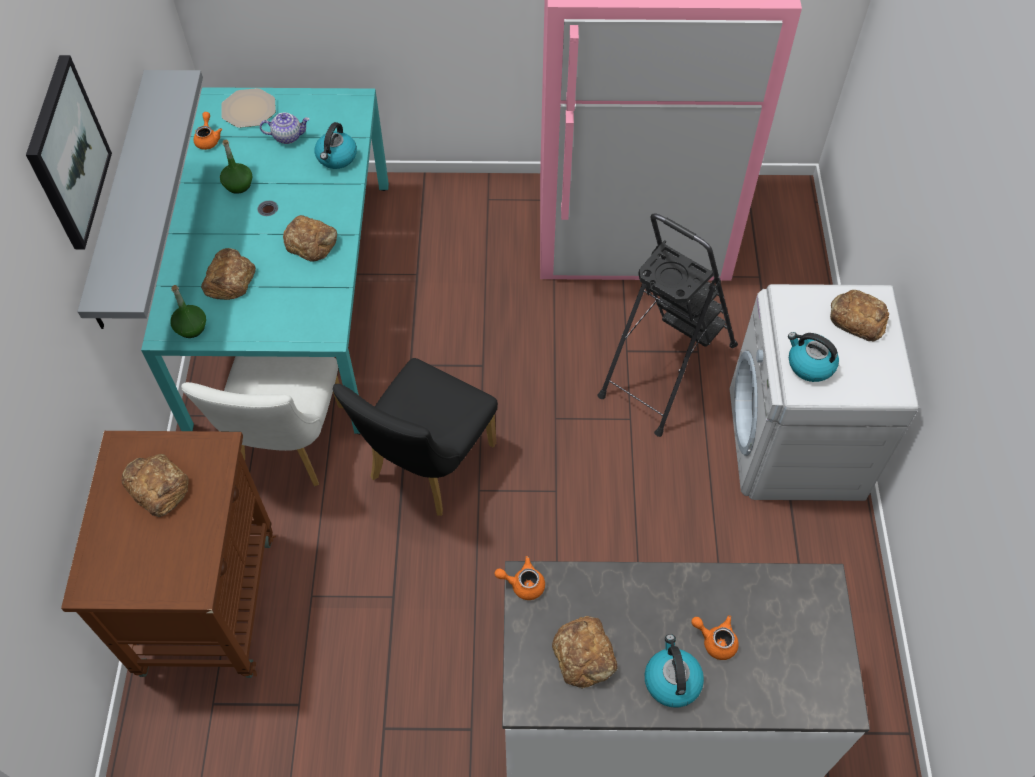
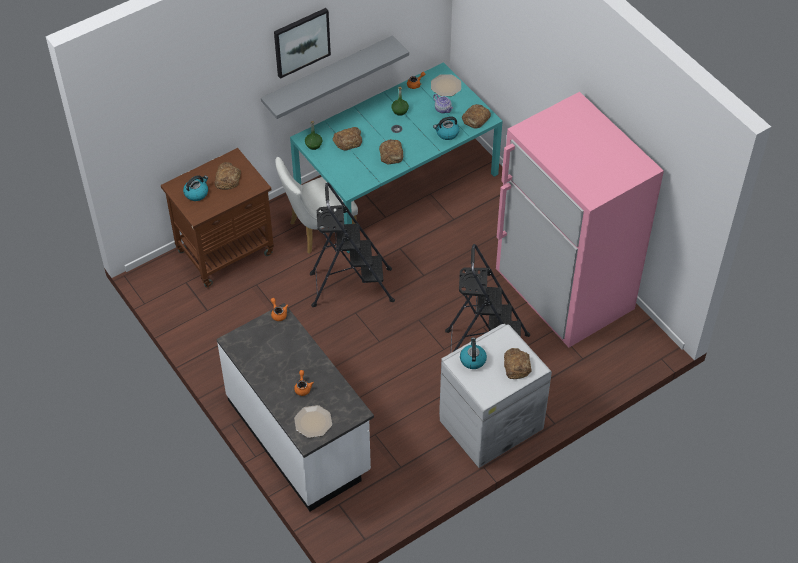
camera: 55 degrees right, 5 degrees down
black chair [333,358,498,516] -> step ladder [310,182,395,307]
bread [552,616,618,689] -> bread moved to [462,104,491,129]
kettle [645,634,704,707] -> kettle moved to [183,176,208,201]
none -> plate [294,405,332,438]

